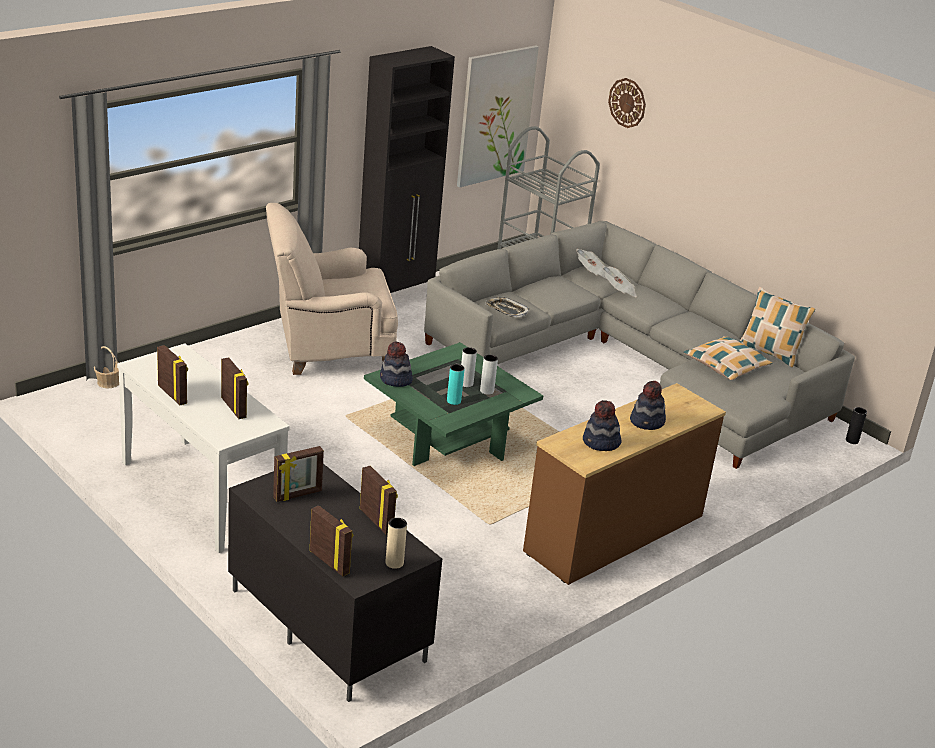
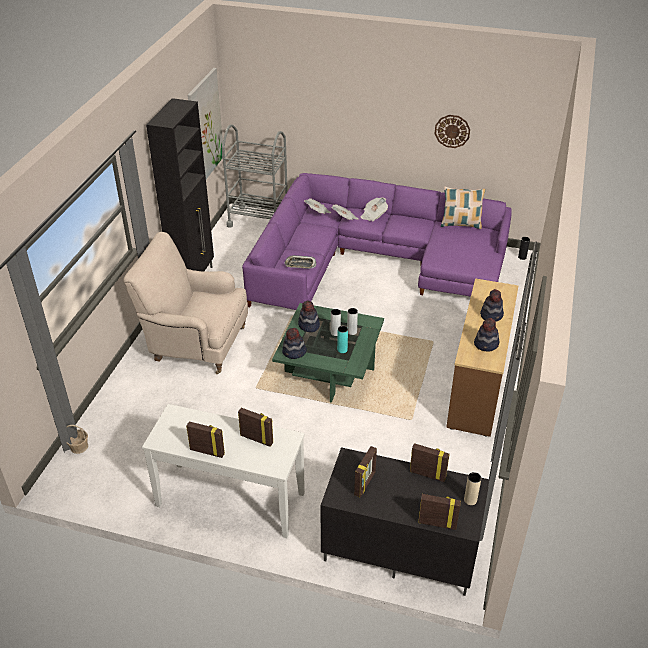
camera: 30 degrees left, 10 degrees up
beige armchair [266,203,398,375] -> beige armchair turned 60 degrees clockwise [123,232,248,374]
grey sofa [424,221,855,469] -> purple sofa [242,173,512,310]
wall clock [608,78,646,128] -> wall clock moved to [435,115,470,148]
pillow [683,336,773,380] -> none
none -> hat [298,301,320,332]
none -> newspaper [361,197,388,222]

